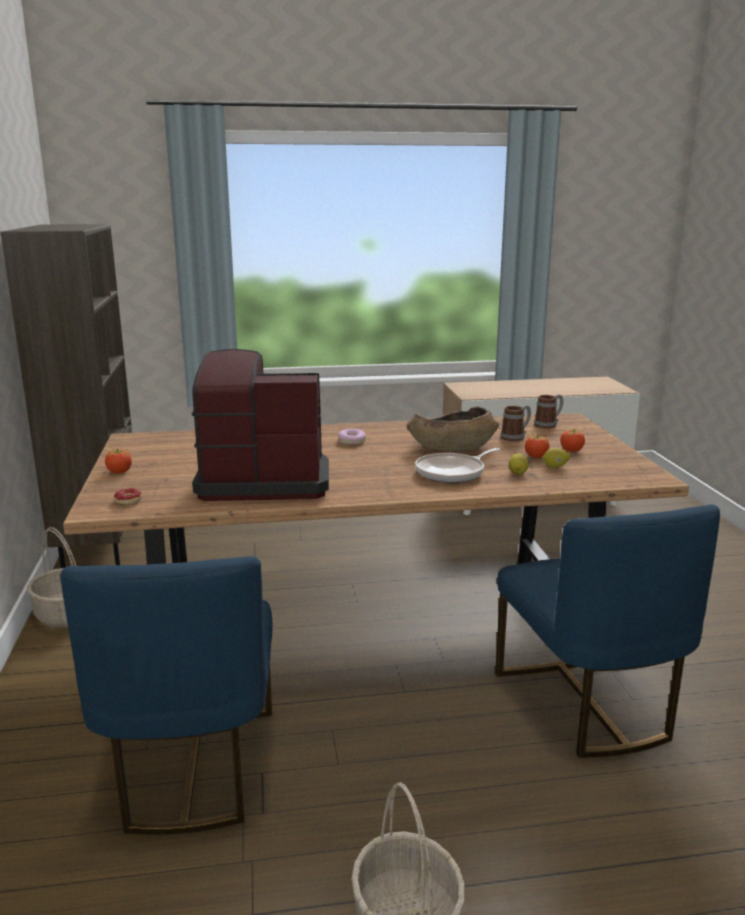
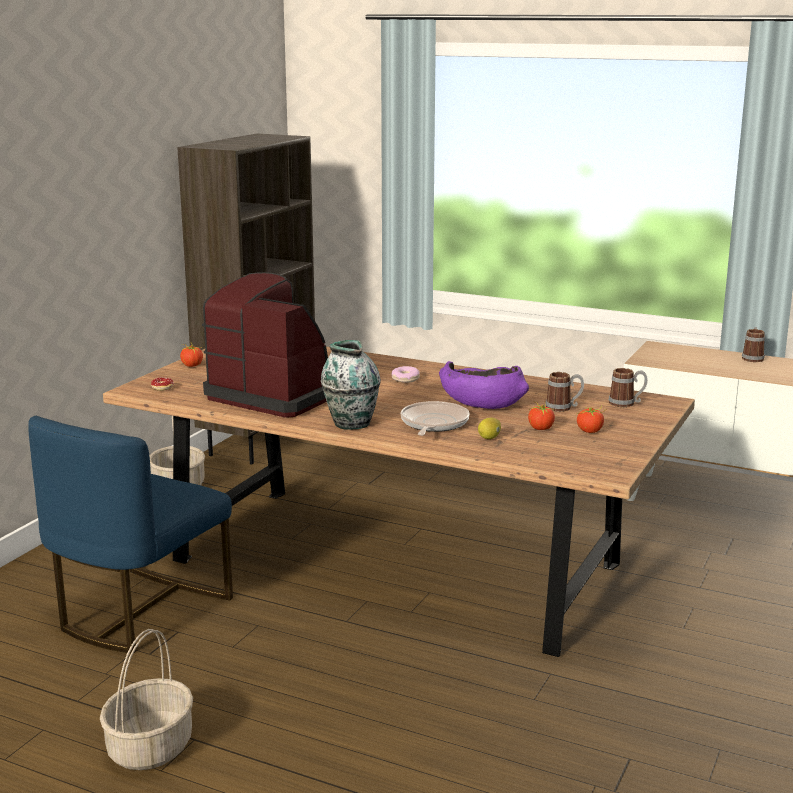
camera: 35 degrees right, 0 degrees up
brown bowl [407,407,499,451] -> purple bowl [439,361,529,409]
frying pan [415,448,500,483] -> frying pan turned 105 degrees clockwise [400,401,470,436]
blue chair [495,504,720,758] -> none
lemon [543,448,570,468] -> none
none -> vase [321,340,381,430]
none -> mug [742,327,765,362]

